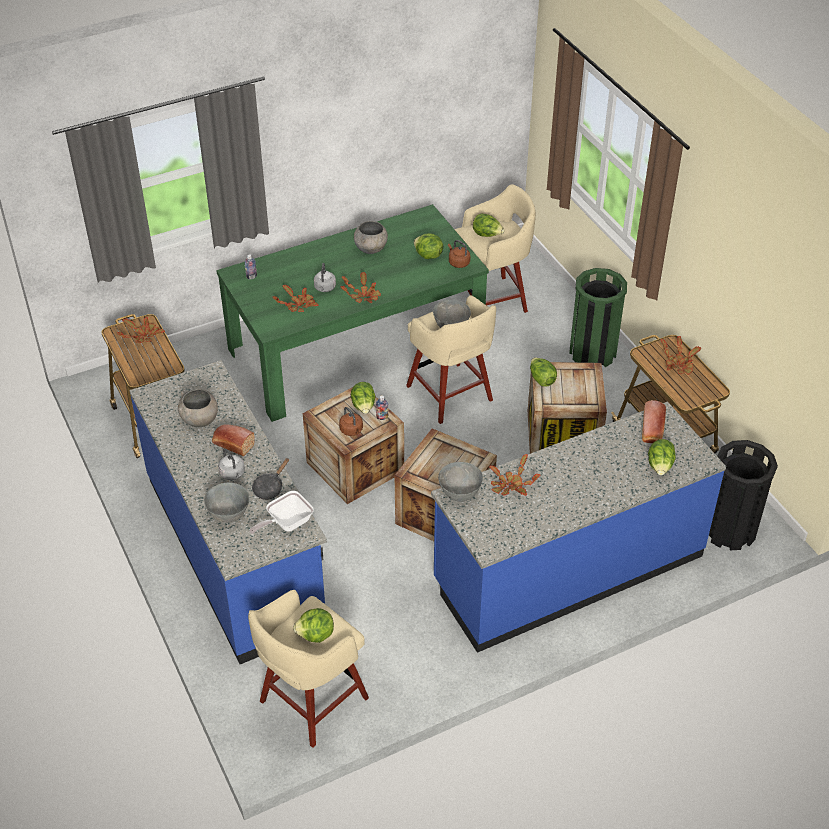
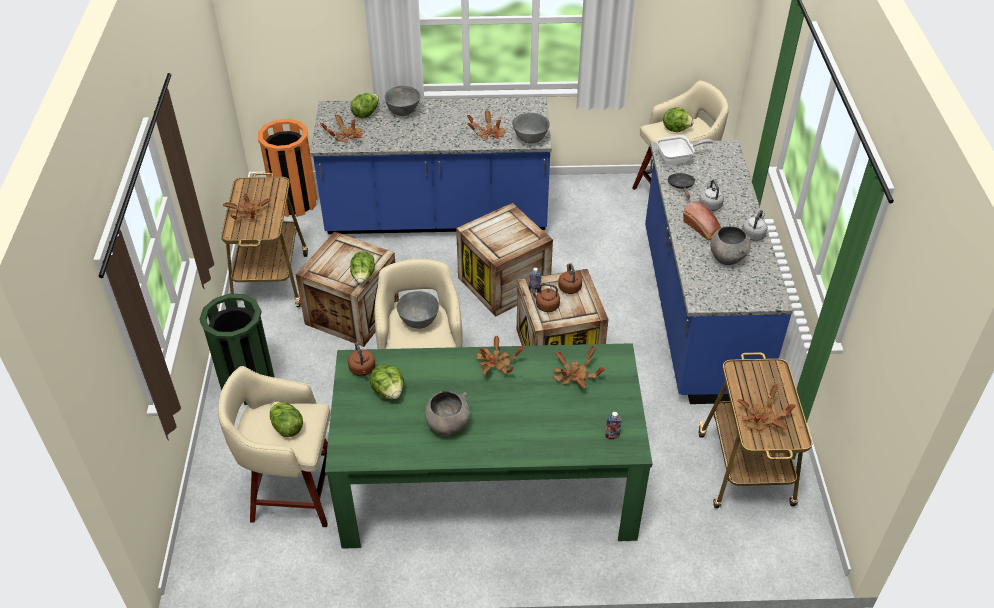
camera: 155 degrees left, 0 degrees up
grey bowl [204,482,249,523] -> grey bowl moved to [384,86,420,116]
black frying pan [252,458,289,500] -> black frying pan turned 60 degrees counterclockwise [668,173,695,198]
grey kettle [314,263,336,292] -> grey kettle moved to [742,210,768,241]
lettuce [351,382,376,414] -> brown kettle [530,283,560,312]
bread [642,400,666,443] -> potted plant [320,114,362,143]
black trash can [709,440,778,550] -> orange trash can [258,119,317,217]

